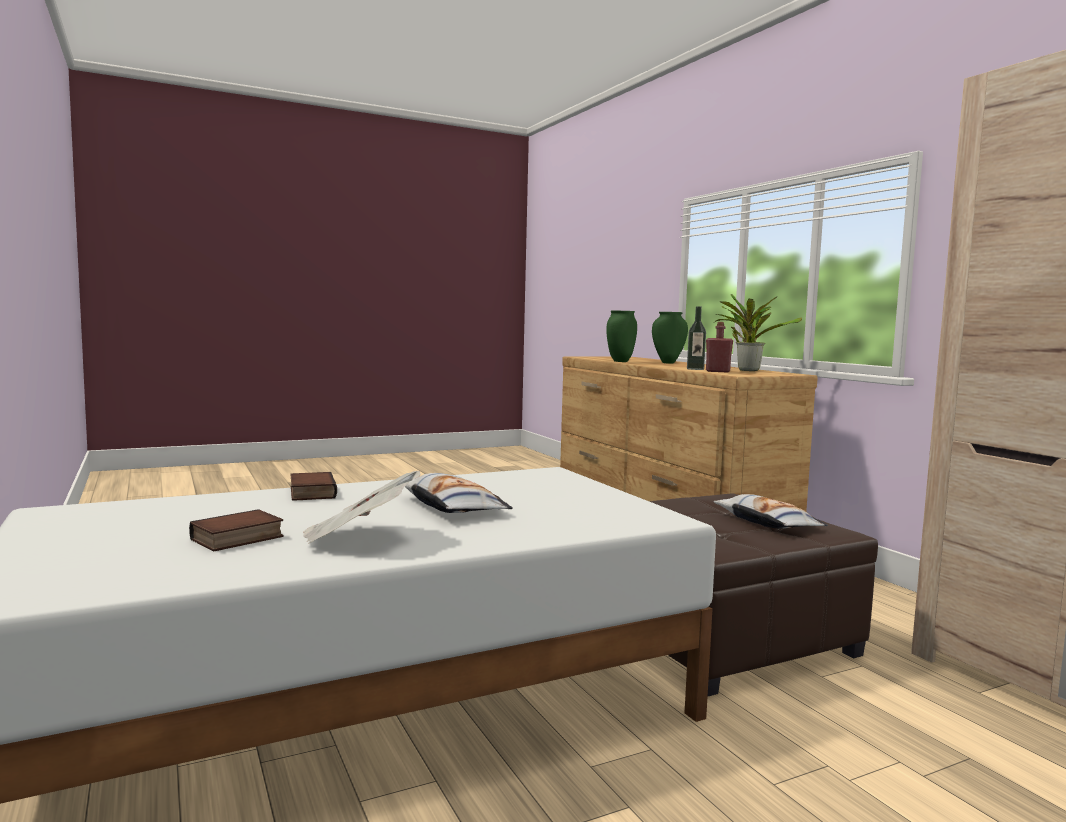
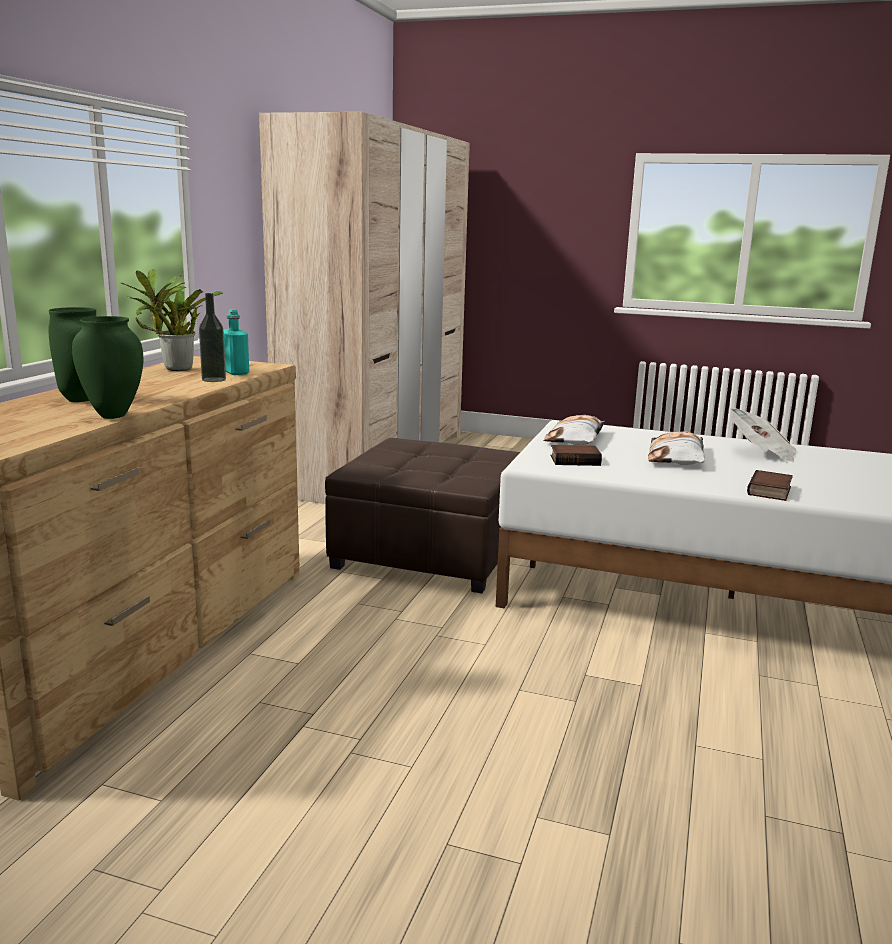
camera: 135 degrees left, 10 degrees up
book [189,509,283,552] -> book moved to [551,445,602,466]
red bottle [706,322,733,372] -> turquoise bottle [224,309,249,375]
pillow [713,494,828,529] -> pillow moved to [543,415,606,445]

